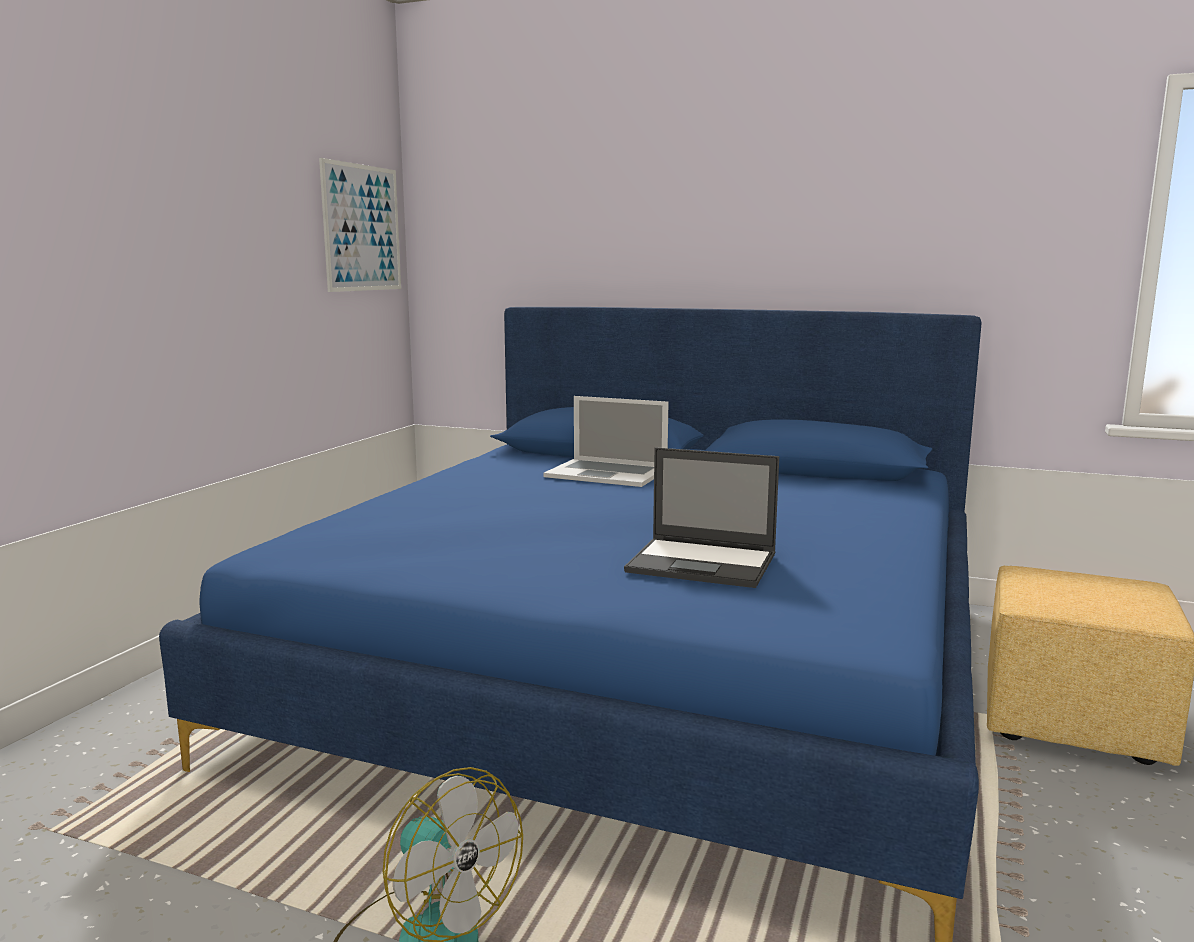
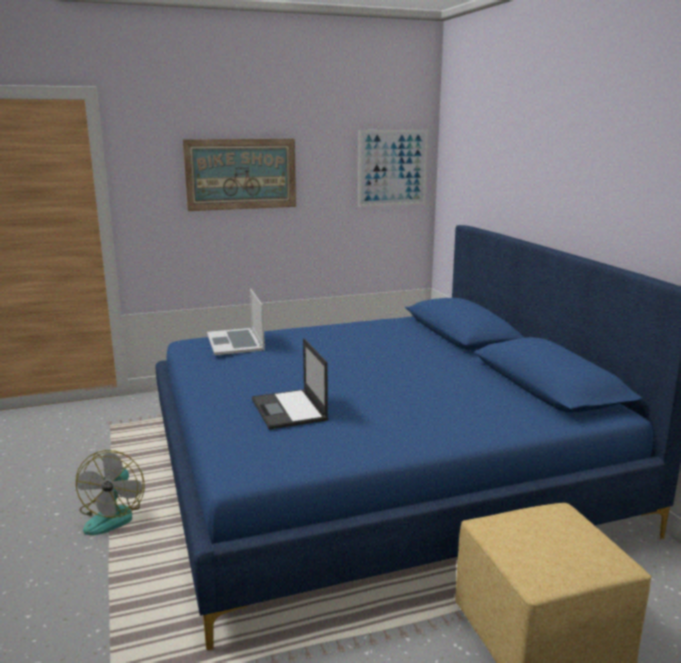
camera: 50 degrees right, 5 degrees up
laptop [543,396,669,487] -> laptop moved to [207,288,265,355]
none -> picture [183,139,296,211]

